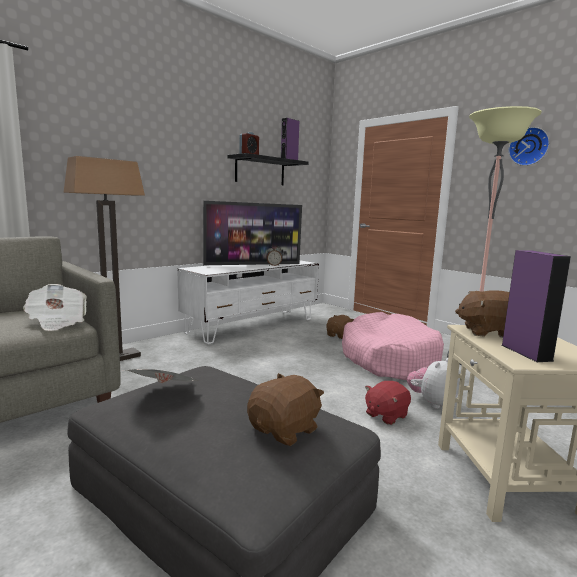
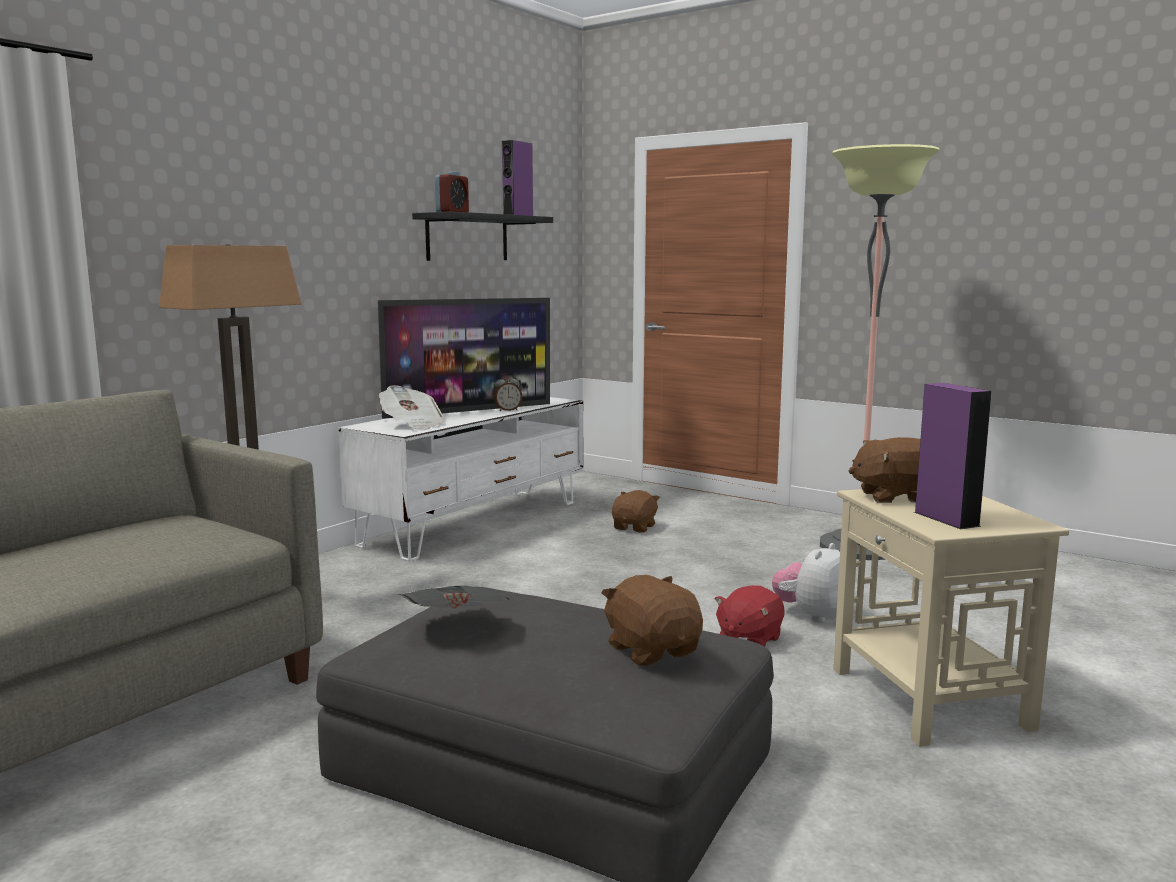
camera: 10 degrees left, 0 degrees up
newspaper [23,284,87,331] -> newspaper moved to [379,385,445,431]
brown plush toy [247,373,324,446] -> brown plush toy turned 60 degrees counterclockwise [601,575,703,666]
pink dog bed [342,312,444,380] -> none
wall clock [508,127,550,166] -> none

